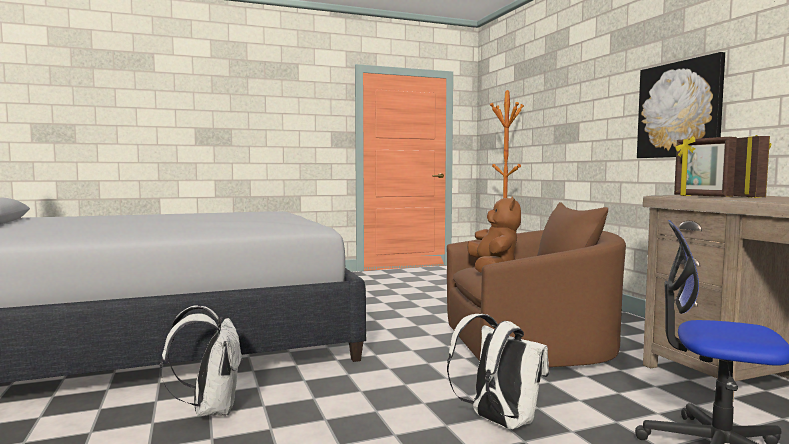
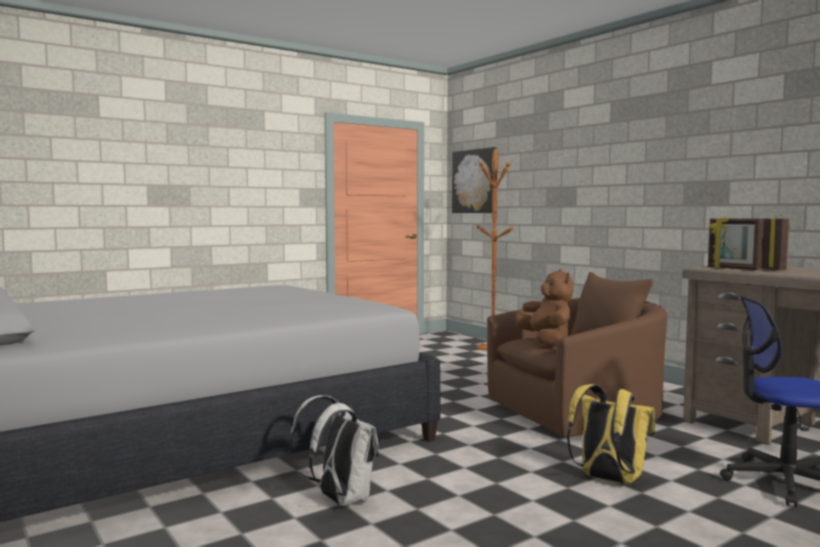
camera: 15 degrees left, 0 degrees up
white backpack [447,314,549,429] -> yellow backpack [567,384,655,484]
picture [637,52,725,158] -> picture moved to [452,147,497,213]

